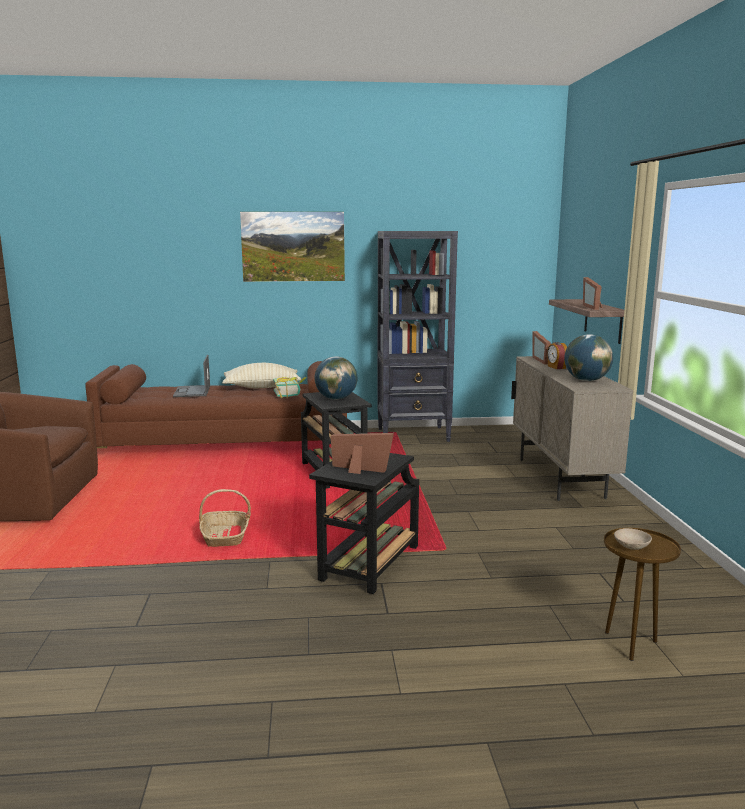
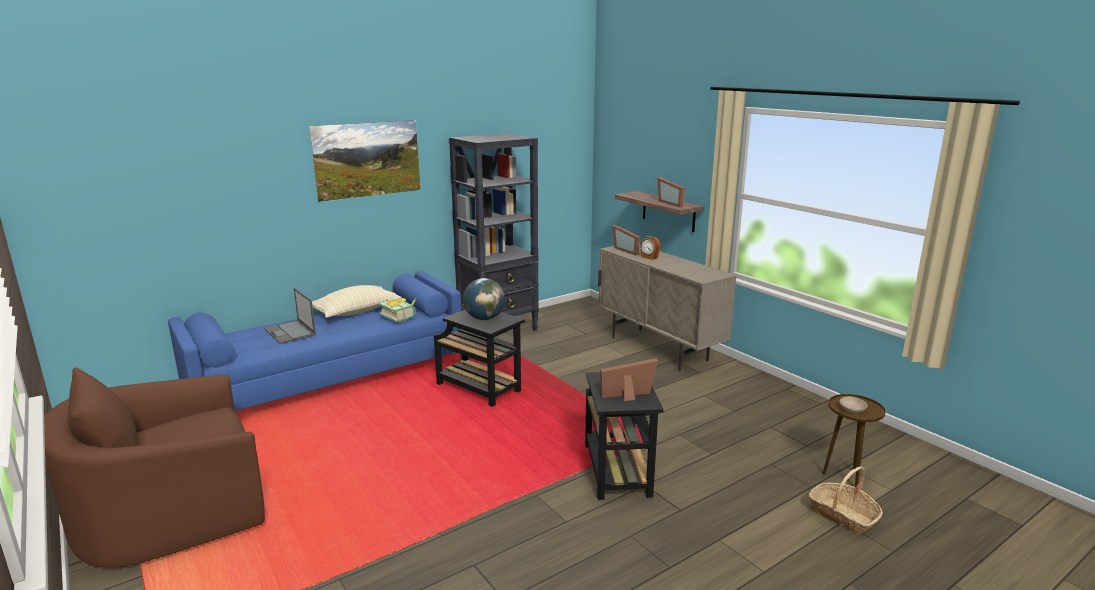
camera: 30 degrees left, 5 degrees up
brown sofa [85,361,347,448] -> blue sofa [168,271,462,411]
basket [199,489,251,547] -> basket moved to [809,466,883,534]
globe [564,334,613,381] -> none

